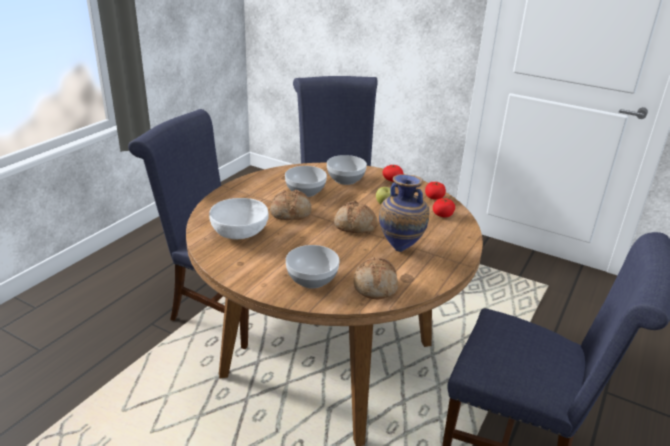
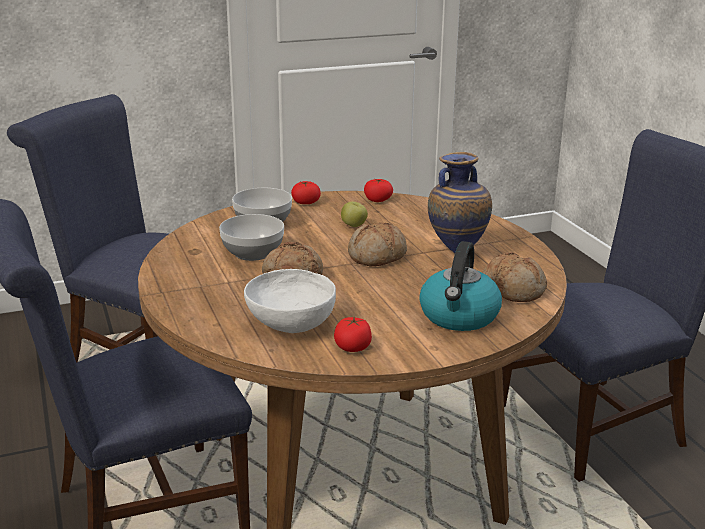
camera: 50 degrees left, 5 degrees down
bowl [286,245,340,288] -> kettle [419,241,502,331]
tomato [433,198,455,217] -> tomato moved to [334,317,372,352]

